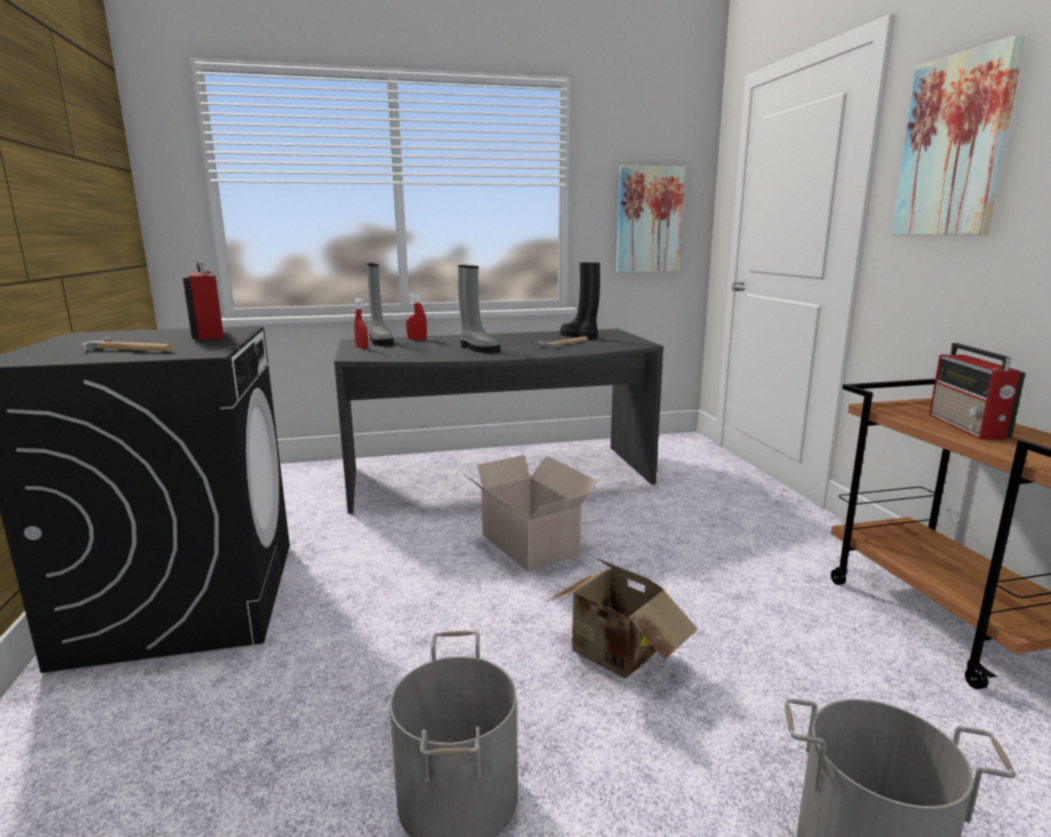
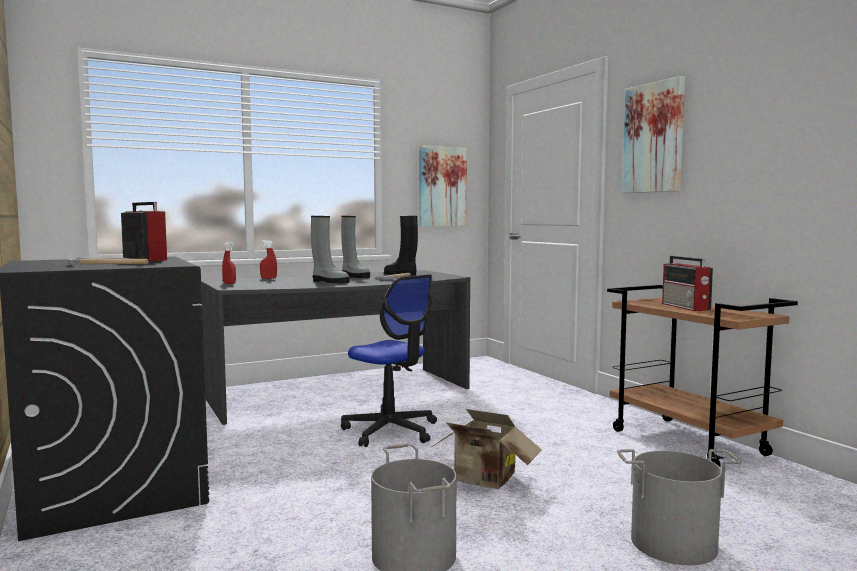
camera: 15 degrees left, 10 degrees down
grey boot [367,263,394,346] -> grey boot moved to [341,216,370,278]
cardboard box [464,455,598,571] -> office chair [341,274,437,447]

